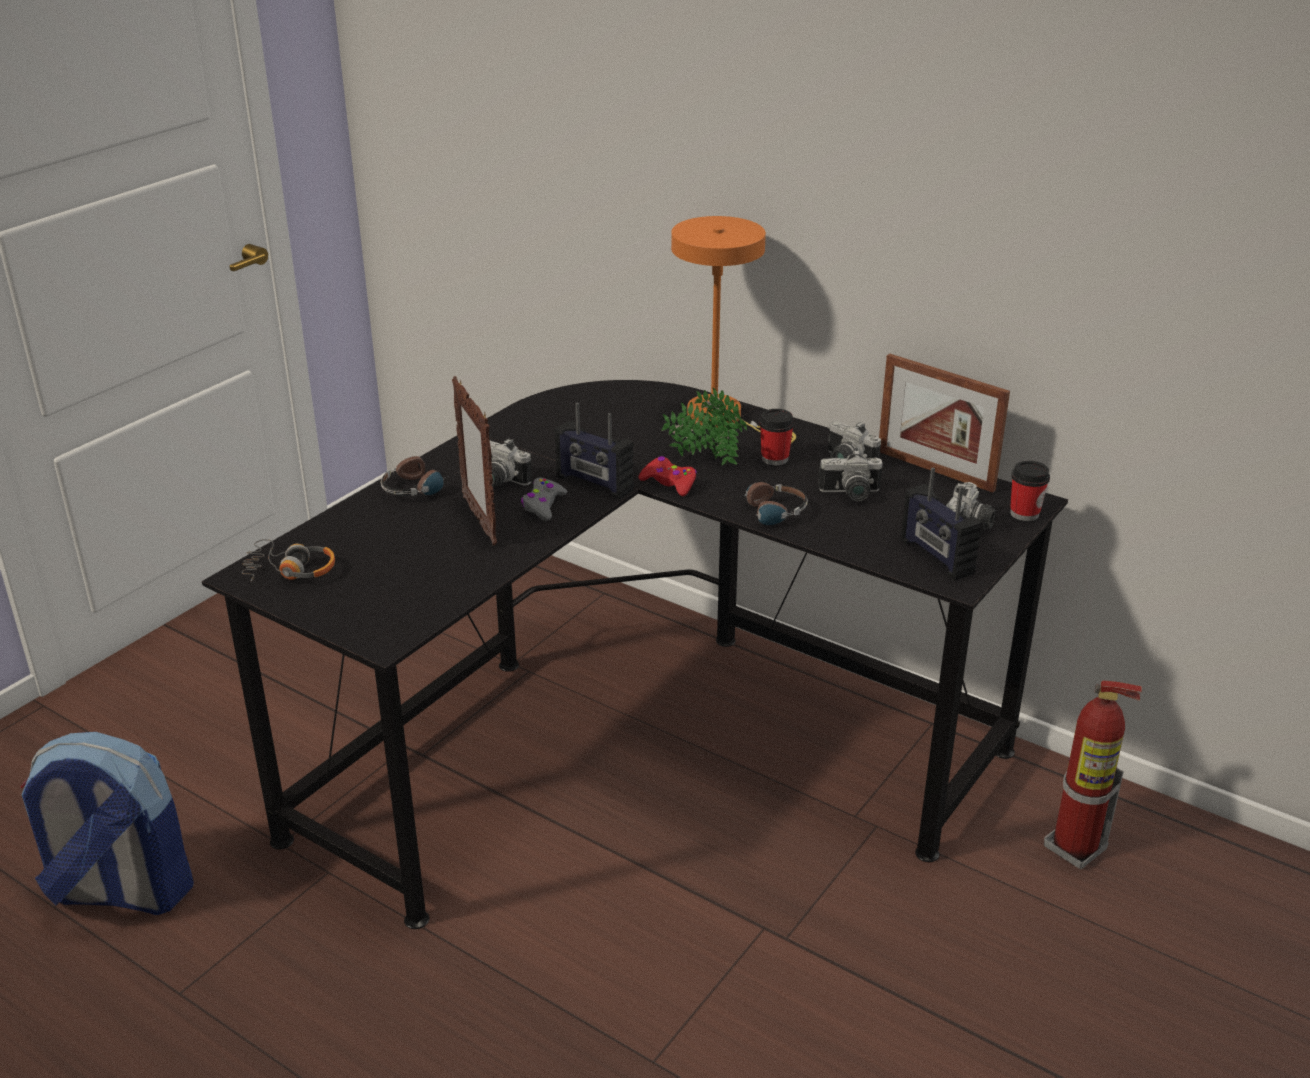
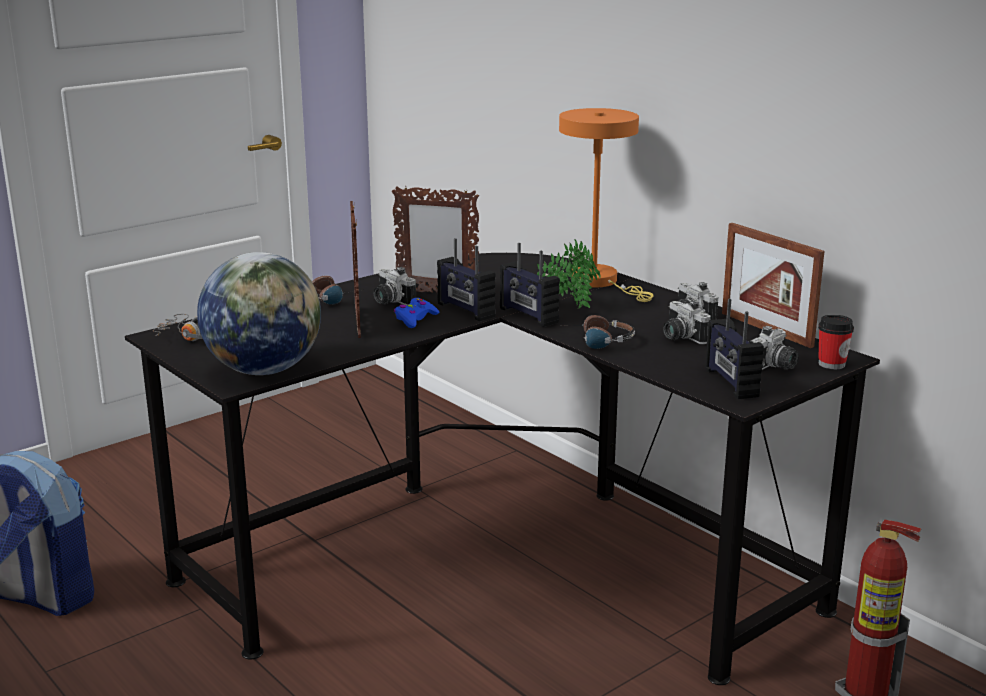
camera: 15 degrees right, 10 degrees down
grey game controller [521,477,567,521] -> blue game controller [394,298,439,328]
red game controller [638,456,697,496] -> radio [500,243,560,327]
cup [759,409,794,465] -> none
camera [818,450,883,501] -> camera turned 45 degrees clockwise [663,301,711,344]
none -> globe [197,252,321,375]
none -> picture frame [392,186,479,293]

